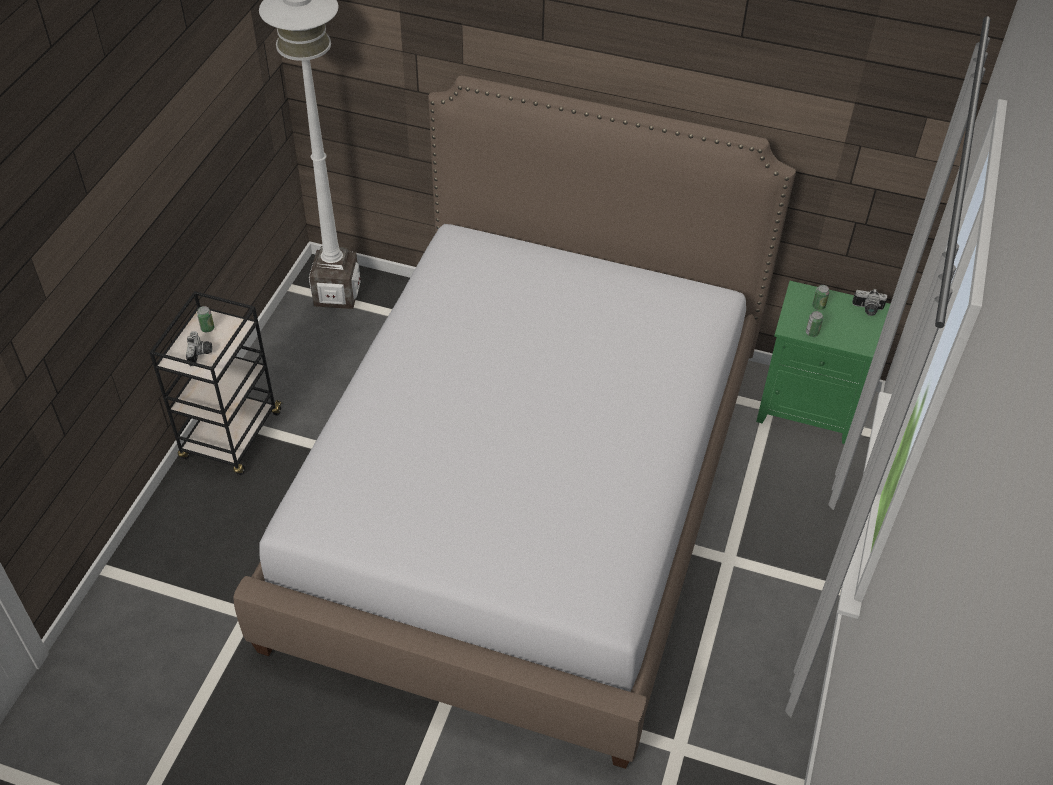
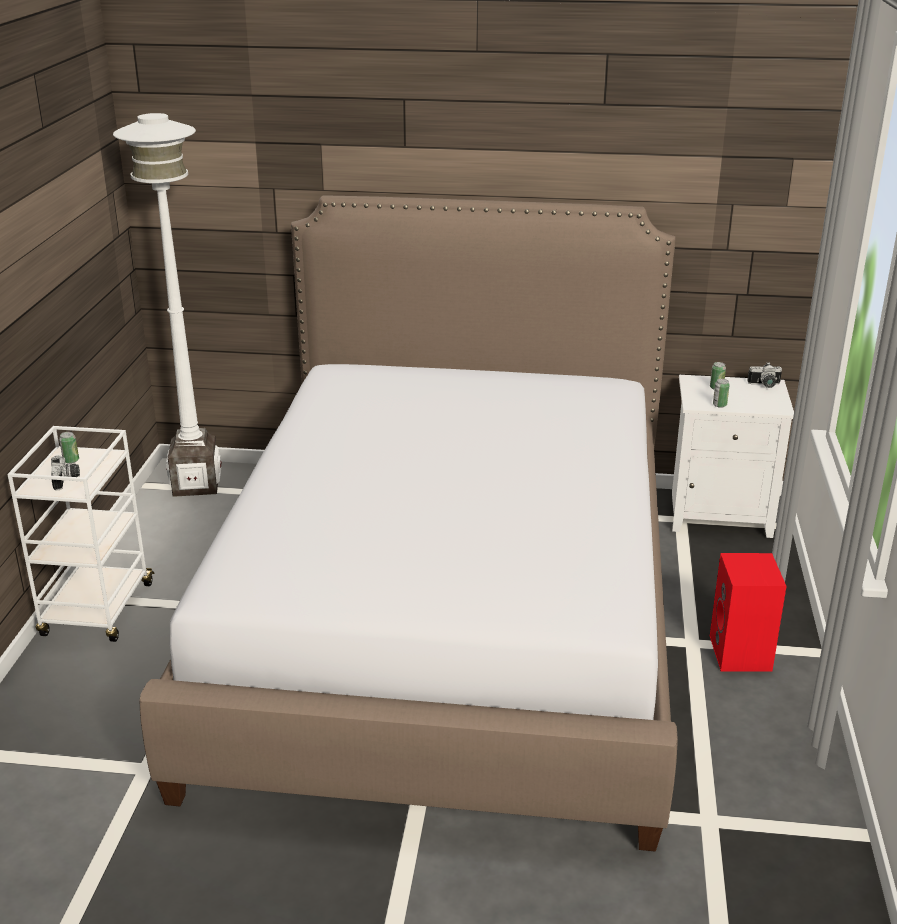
camera: 10 degrees left, 20 degrees down
black cart [150,291,283,475] -> white cart [7,426,155,642]
green nightstand [756,281,890,444] -> white nightstand [672,375,794,538]
none -> red speaker [710,553,787,672]

